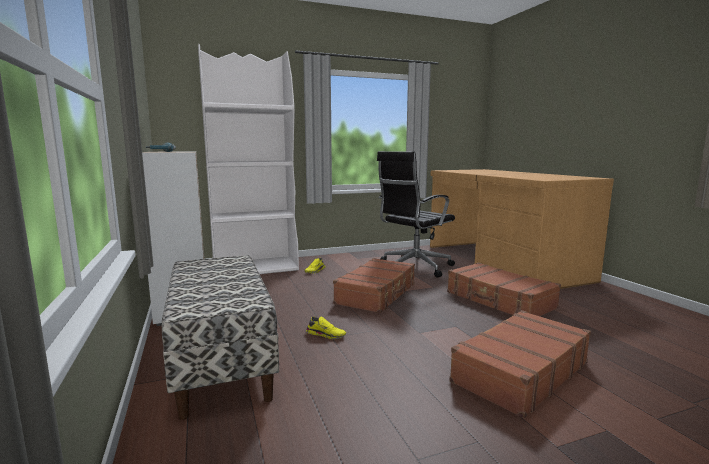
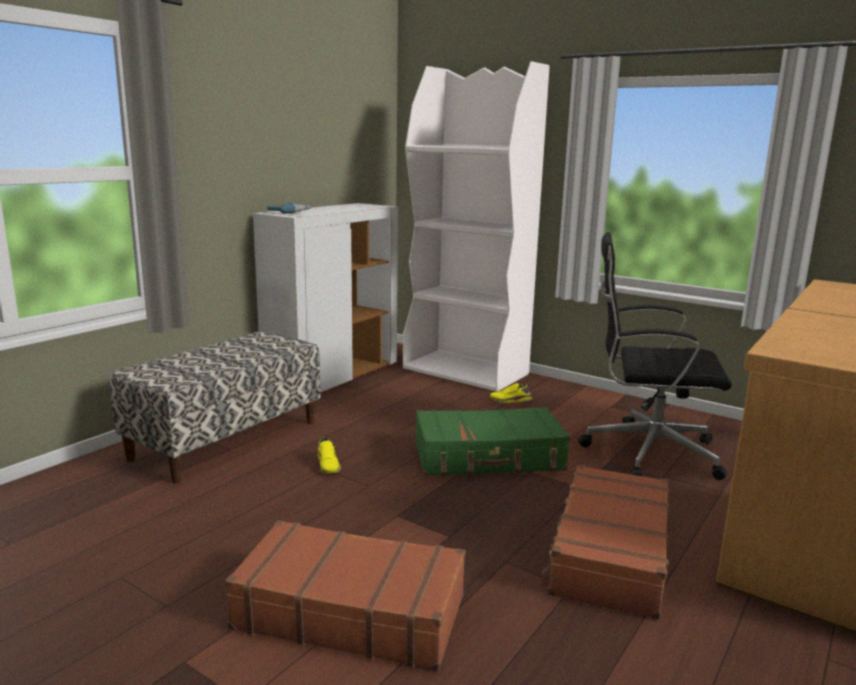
camera: 55 degrees right, 5 degrees up
brown suitcase [333,258,415,313] -> green suitcase [415,407,570,476]

